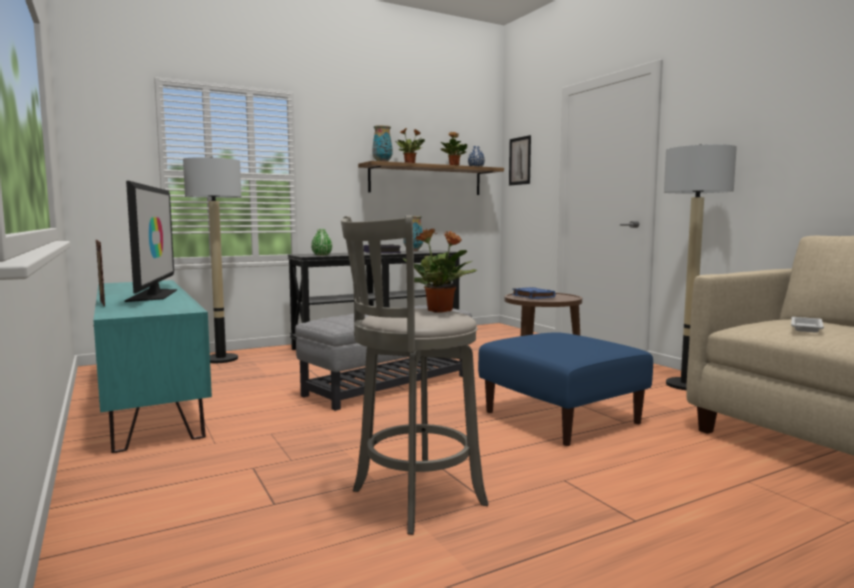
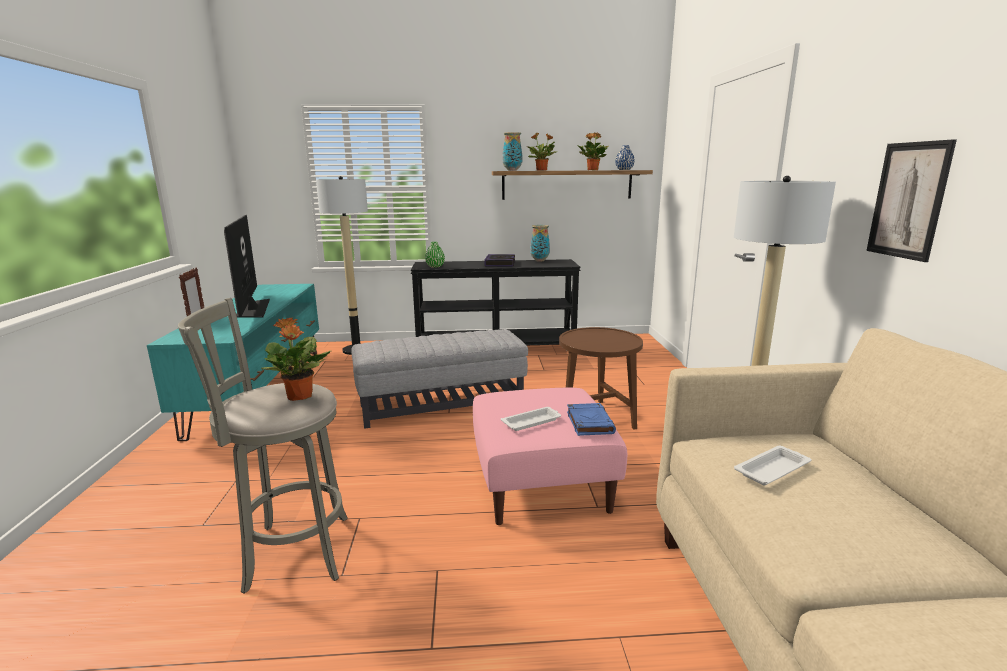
camera: 25 degrees right, 10 degrees up
television [125,181,177,302] -> television turned 150 degrees clockwise [224,215,270,317]
blue ottoman [478,332,653,446] -> pink ottoman [473,388,627,525]
picture [509,135,531,186] -> picture moved to [866,139,957,262]
blue book [512,287,556,299] -> blue book moved to [567,403,616,436]
none -> white tray [501,407,561,431]

